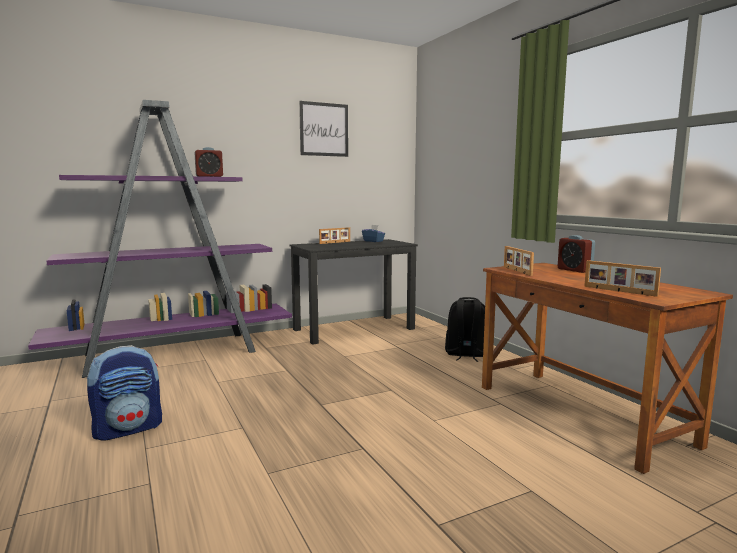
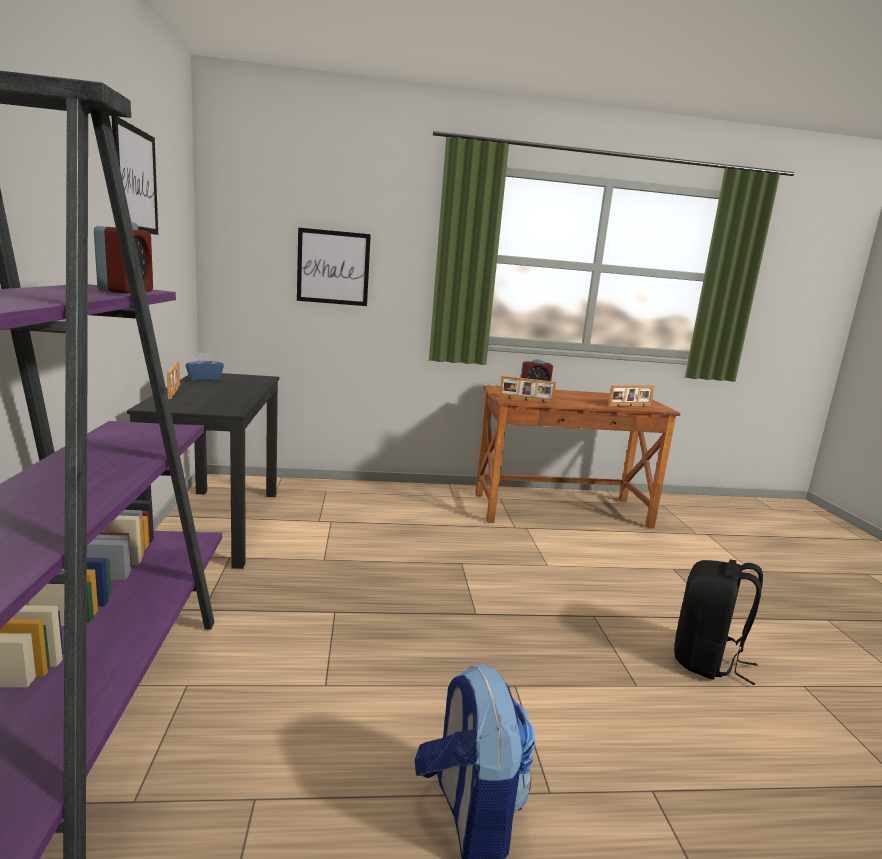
camera: 70 degrees left, 5 degrees up
black backpack [445,297,485,362] -> black backpack moved to [674,559,763,685]
none -> picture [297,228,371,306]

